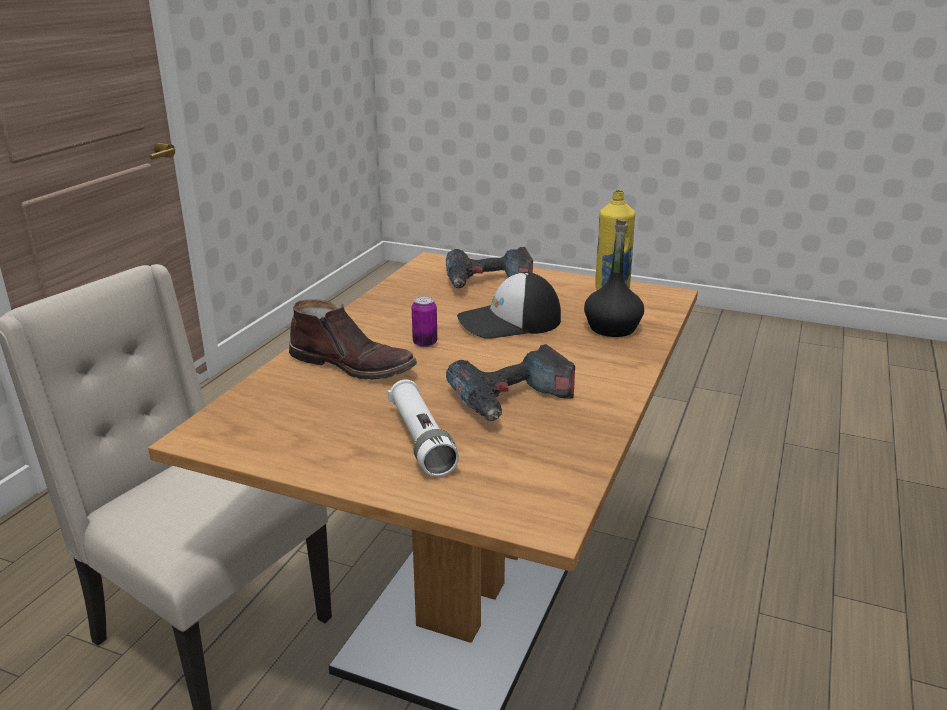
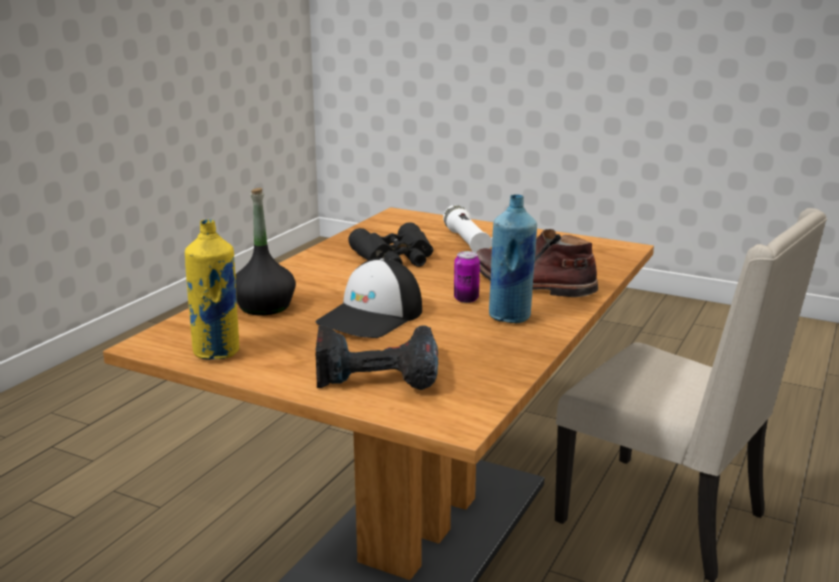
camera: 175 degrees left, 5 degrees down
power drill [446,344,575,421] -> black binoculars [348,222,433,267]
cap [457,272,561,339] -> cap turned 135 degrees clockwise [316,258,422,338]
none -> blue bottle [489,195,537,323]

